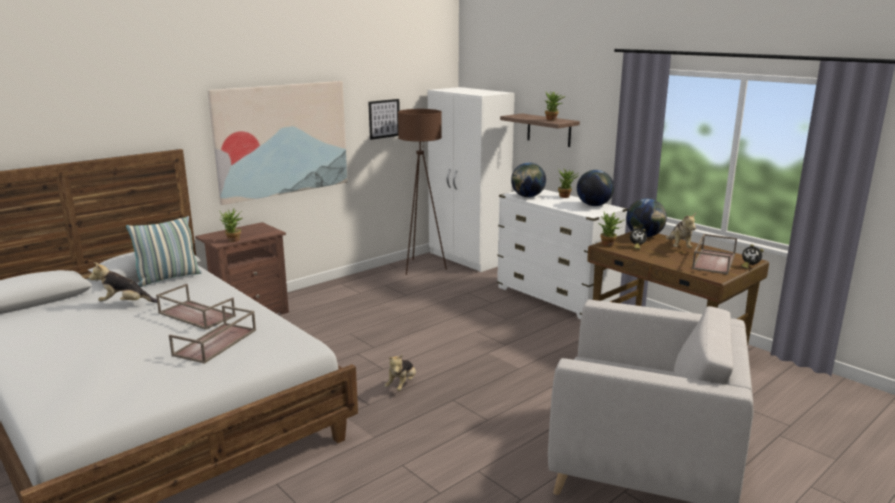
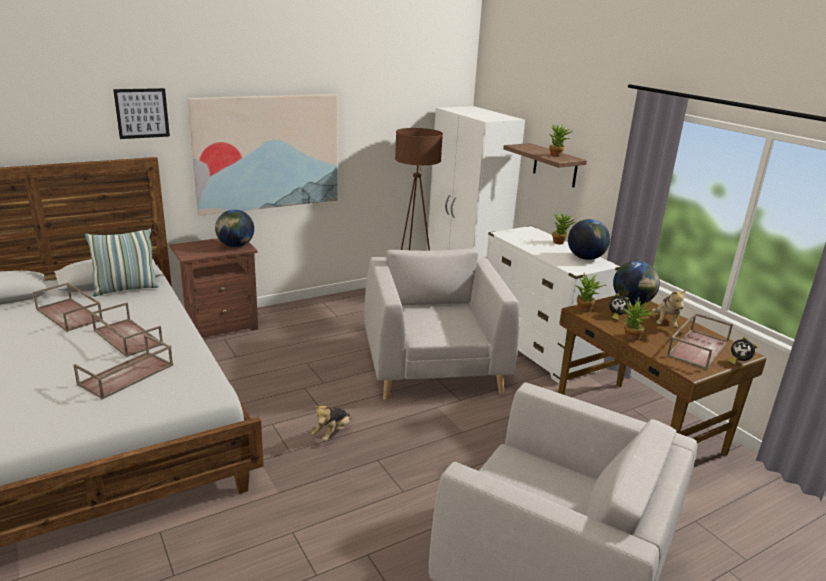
camera: 10 degrees right, 5 degrees up
plush toy [89,262,157,303] -> brown tray [33,283,103,332]
potted plant [220,208,242,242] -> potted plant moved to [623,297,654,341]
picture [368,99,400,140] -> picture moved to [113,88,170,139]
globe [511,162,546,197] -> globe moved to [215,209,254,247]
none -> grey armchair [364,249,519,400]

